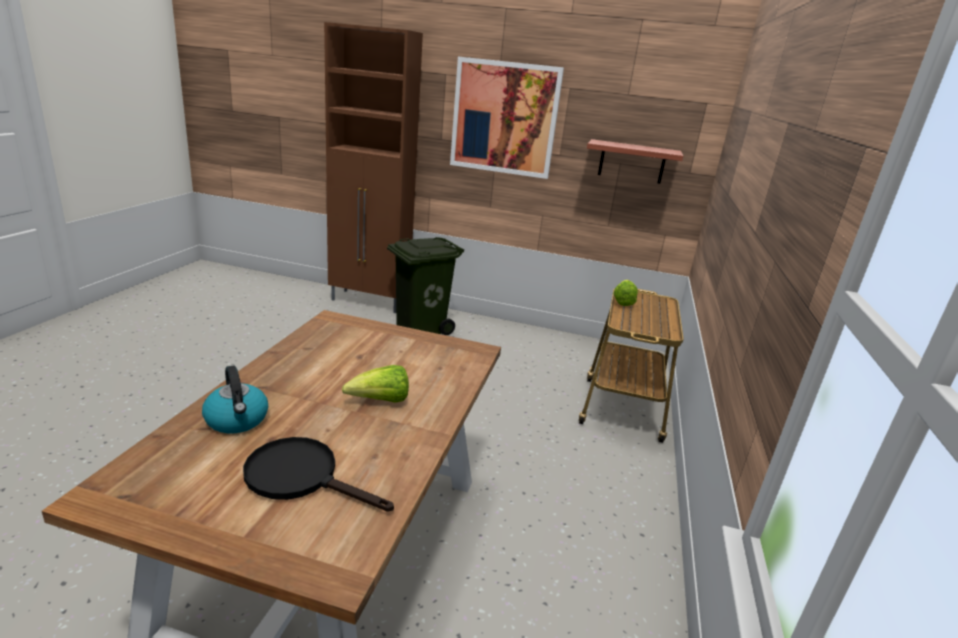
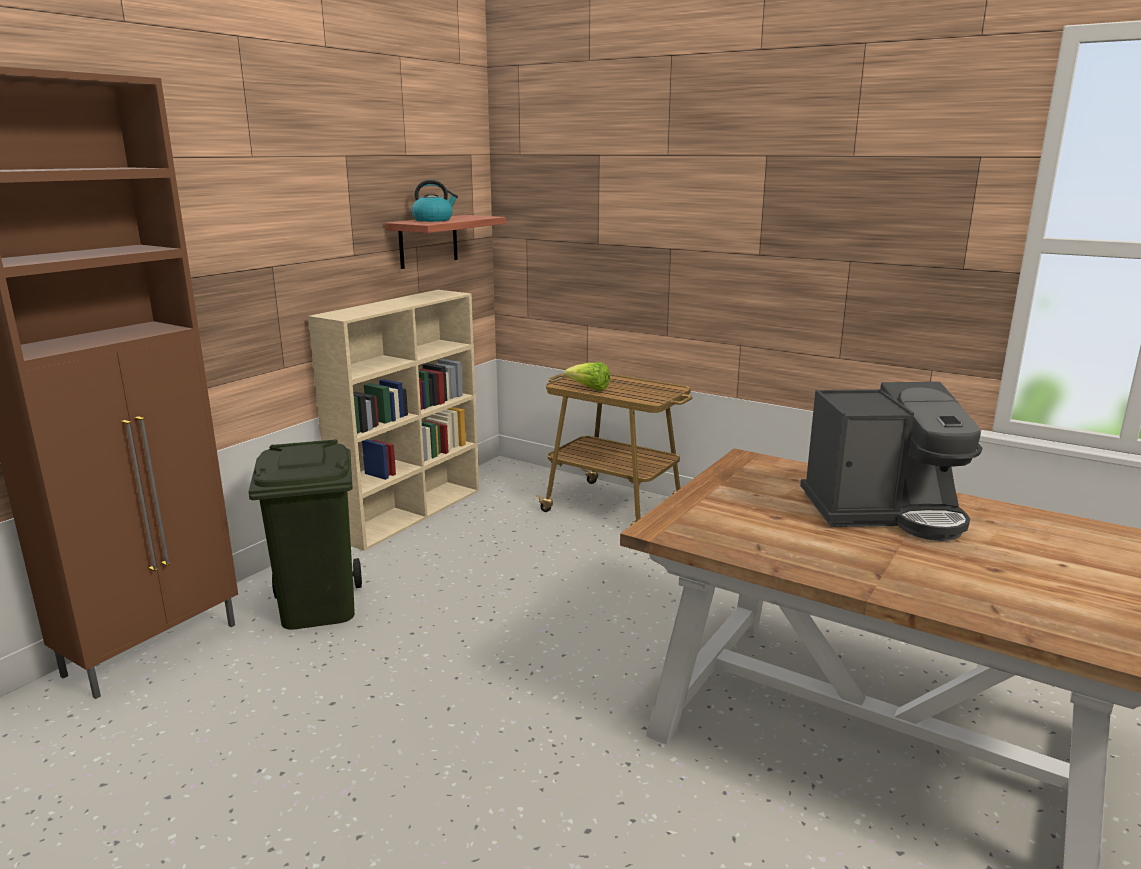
camera: 70 degrees left, 5 degrees down
kettle [202,366,268,433] -> kettle moved to [411,180,458,222]
black frying pan [243,437,394,512] -> none
lettuce [342,365,409,403] -> coffee machine [800,382,982,541]
picture [450,57,564,179] -> none
none -> beige bookcase [308,290,479,551]

